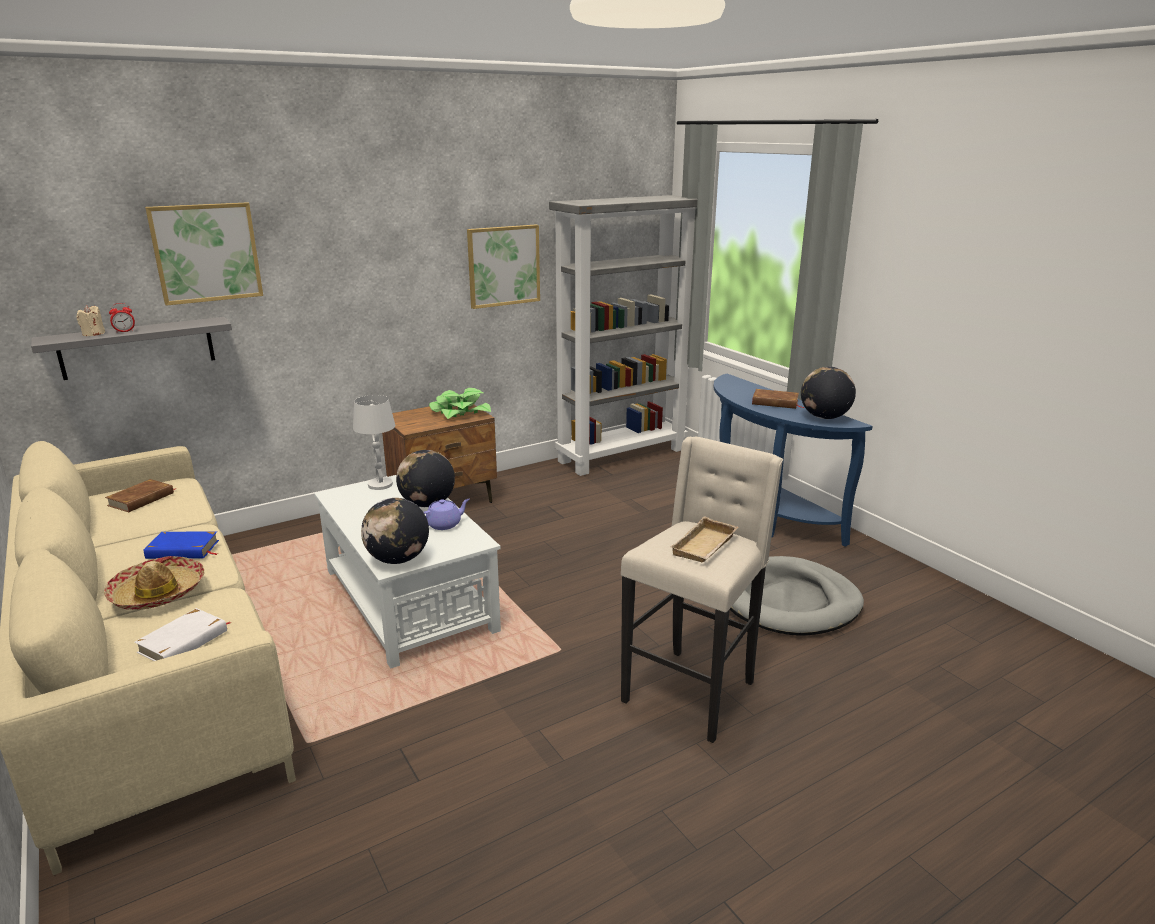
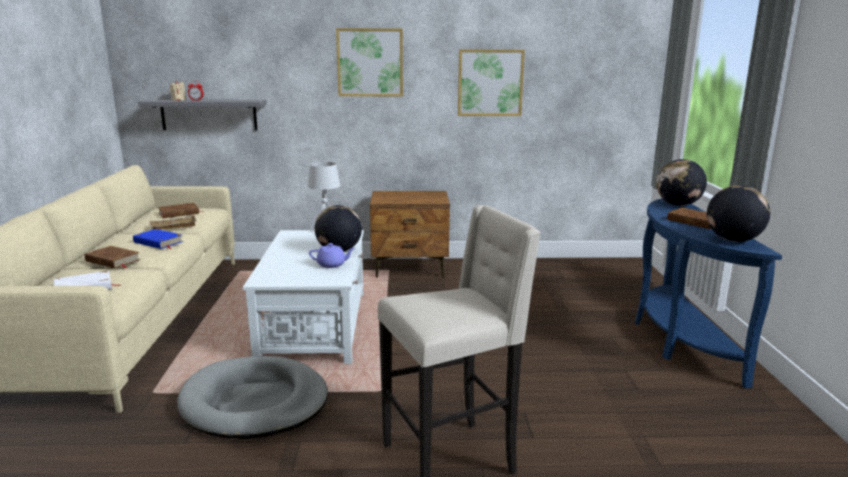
camera: 30 degrees right, 5 degrees down
hat [104,556,204,610] -> brown book [85,246,141,269]
picture [145,202,263,306] -> picture moved to [336,28,403,96]
globe [361,498,429,564] -> globe moved to [656,159,707,206]
potted plant [429,388,491,419] -> none
grey bookcase [549,195,697,476] -> none
beige tray [670,516,738,563] -> beige tray moved to [149,215,197,230]
grey dog bed [730,556,864,636] -> grey dog bed moved to [177,356,328,439]

